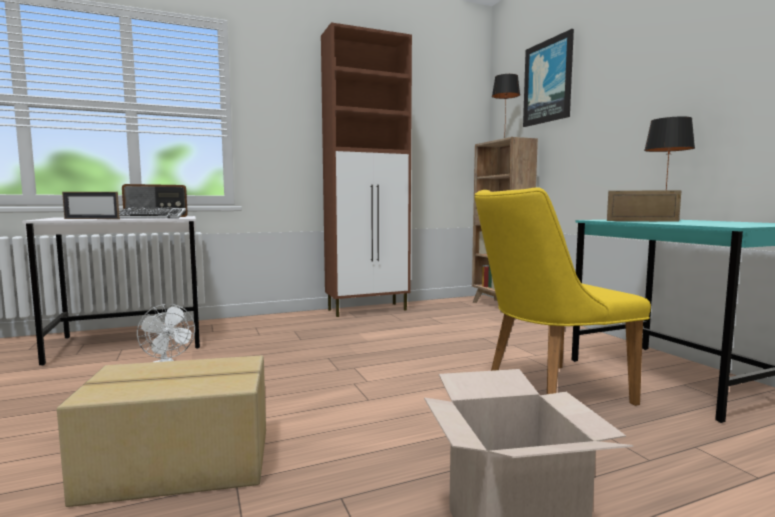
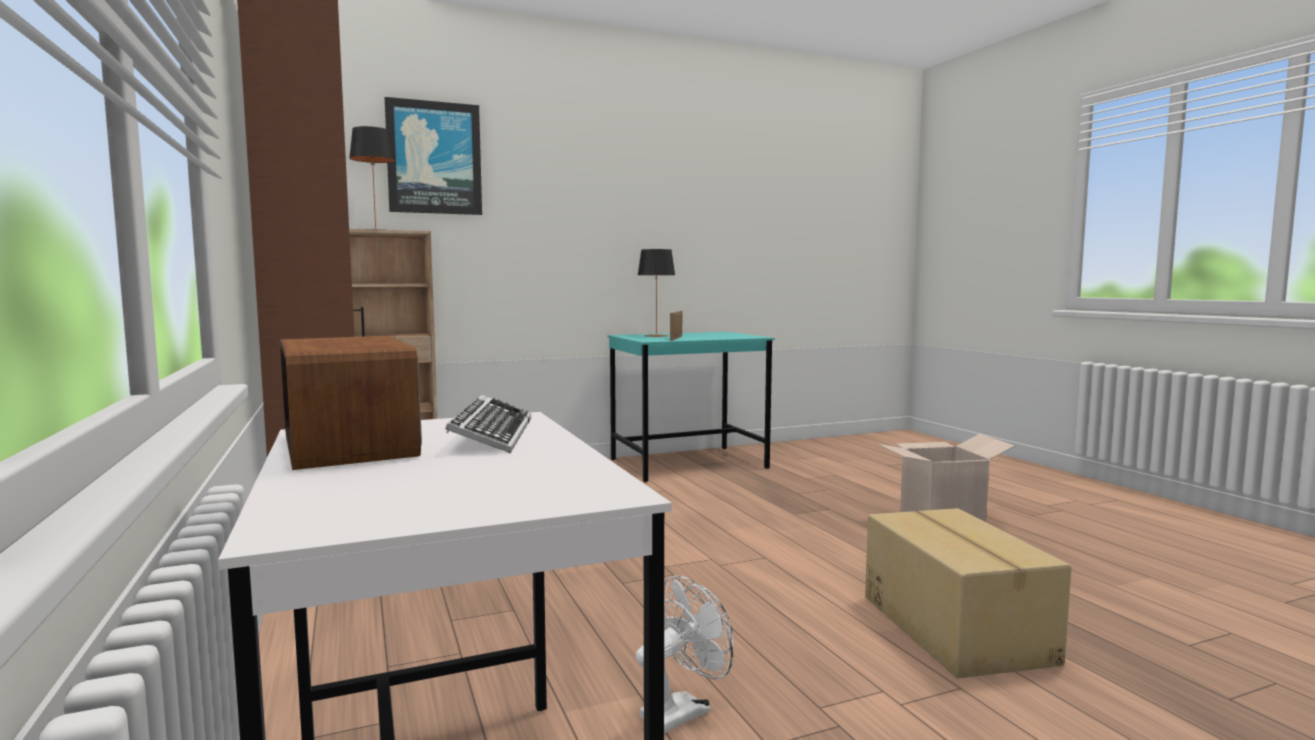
camera: 90 degrees left, 0 degrees up
picture frame [62,192,120,219] -> none
yellow chair [475,187,651,406] -> none

